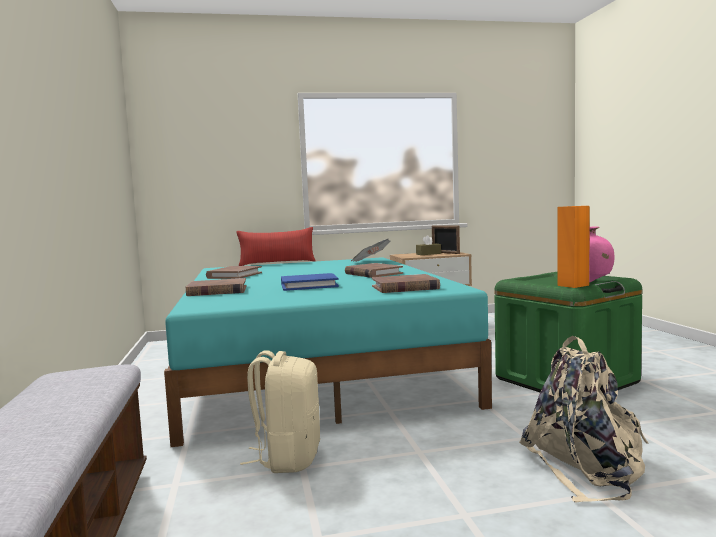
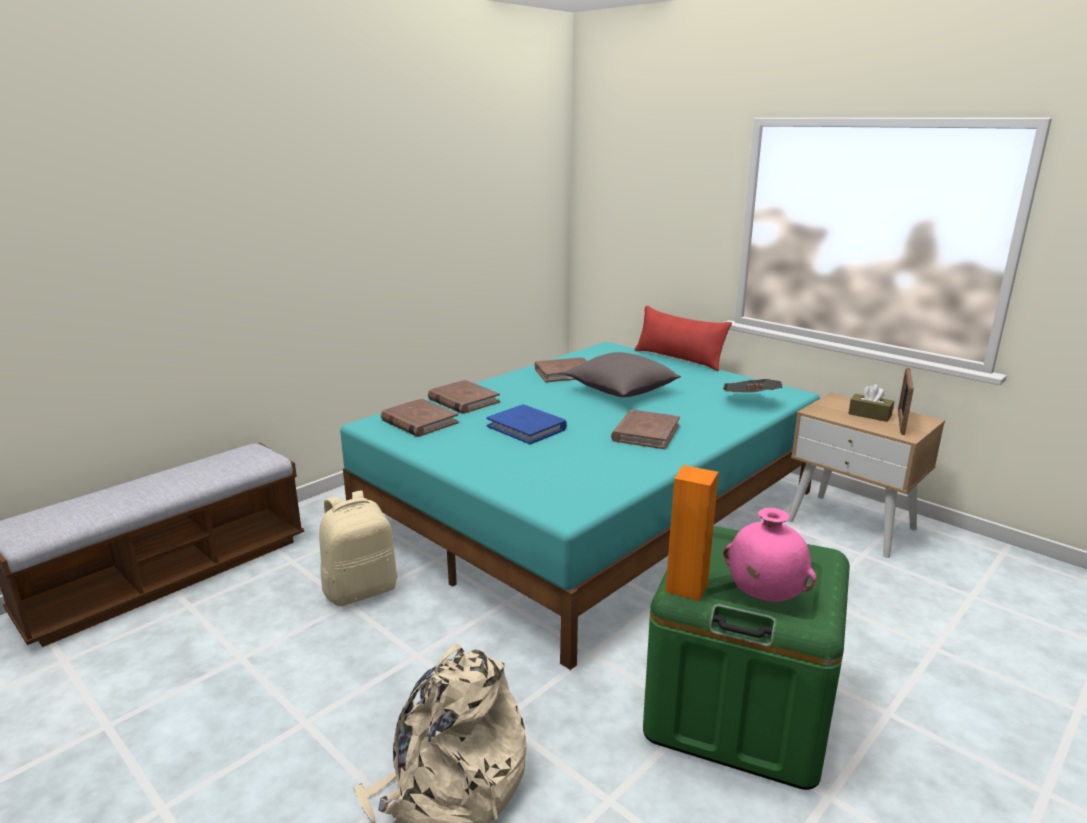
camera: 55 degrees right, 15 degrees up
brown book [372,274,440,293] -> brown book moved to [381,398,459,437]
none -> grey pillow [565,352,681,397]

